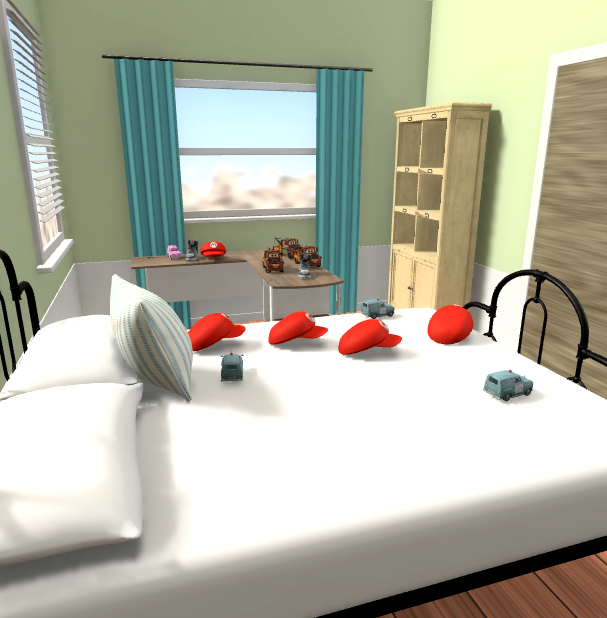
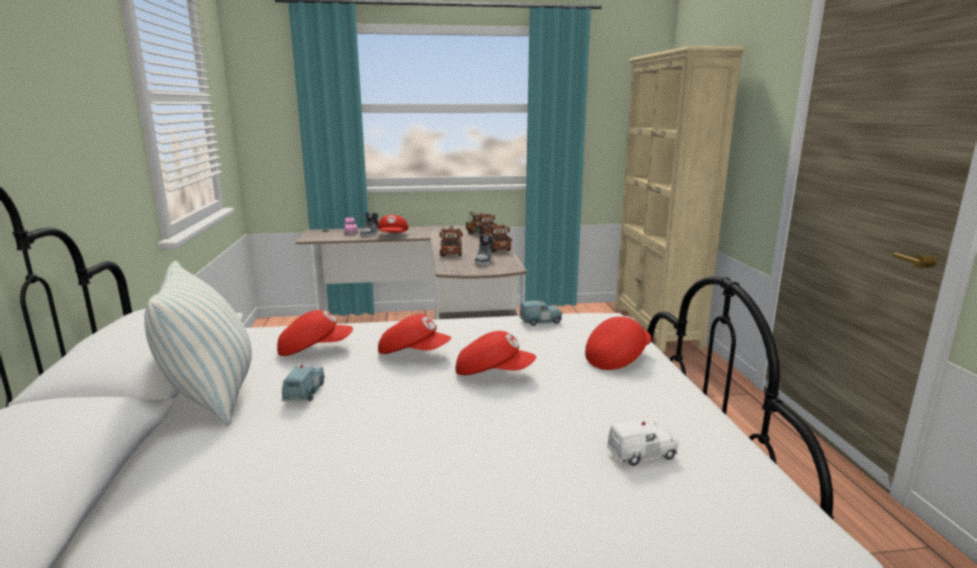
camera: 10 degrees right, 0 degrees up
blue toy car [483,370,533,401] -> white toy car [607,421,678,466]

